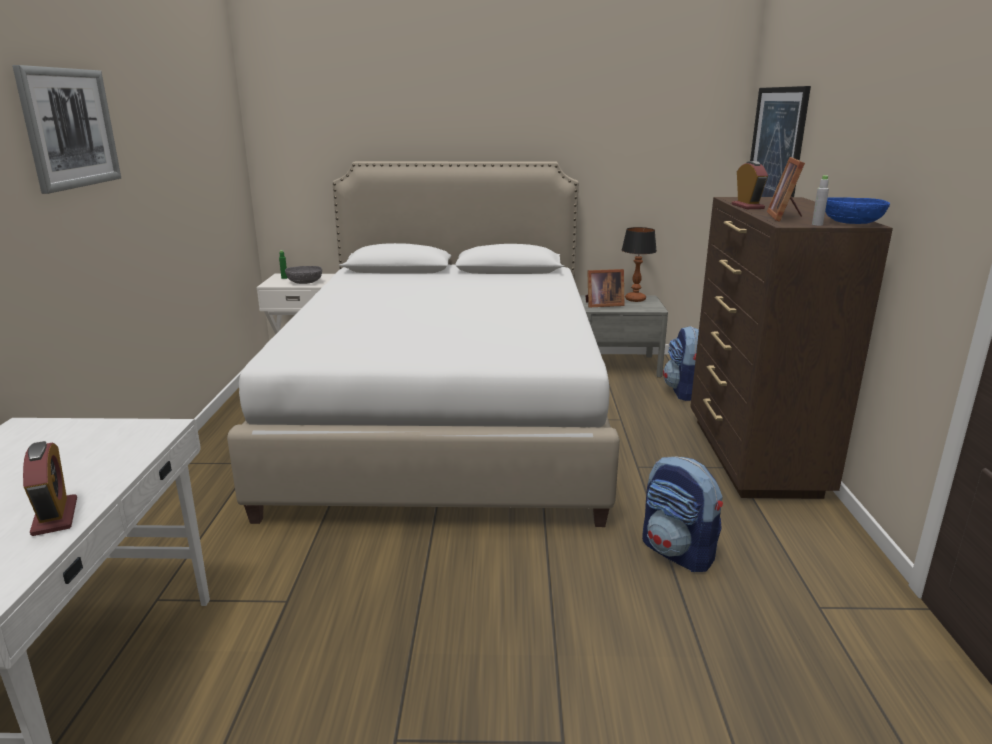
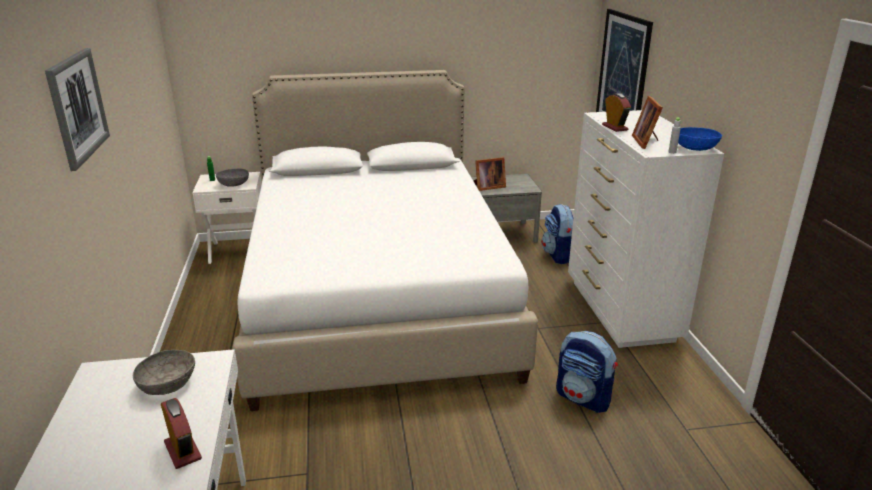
camera: 10 degrees left, 5 degrees up
table lamp [622,227,657,302] -> none
brown dresser [690,197,893,499] -> white dresser [568,110,724,348]
none -> grey bowl [133,350,195,395]

